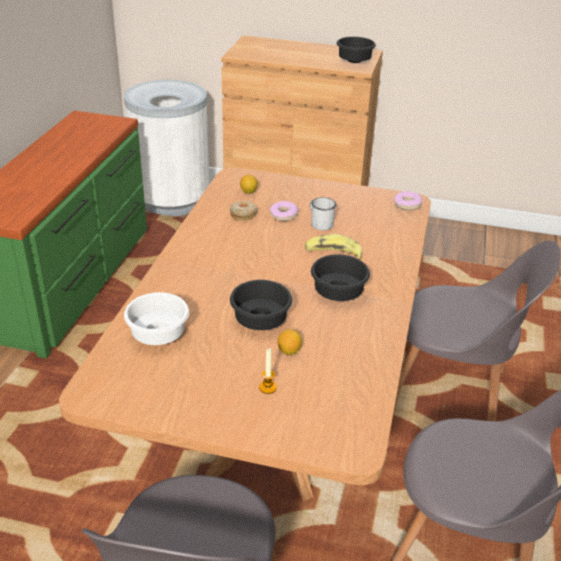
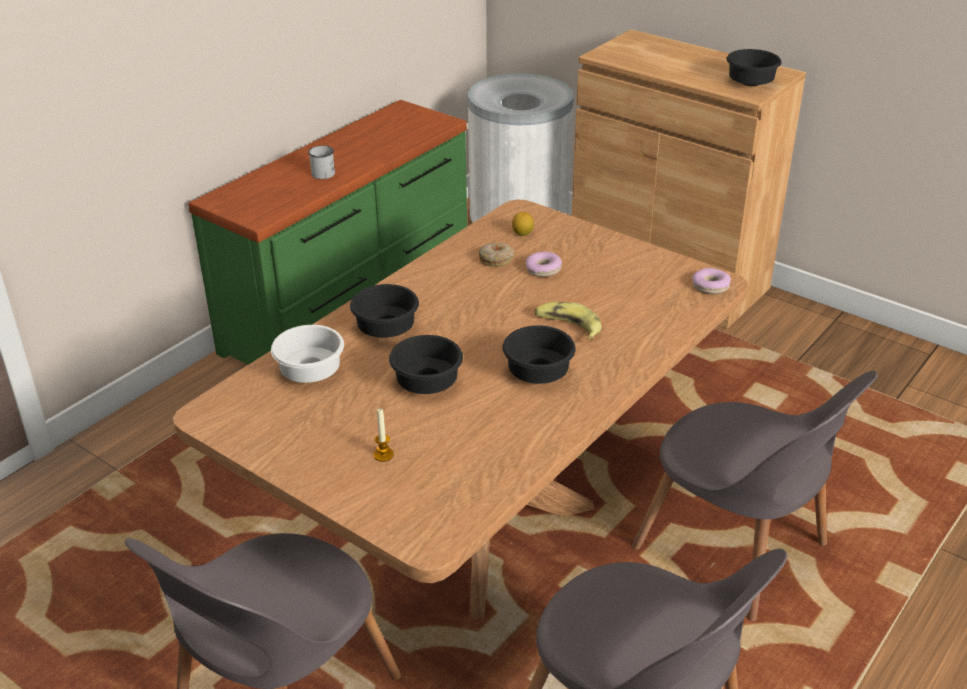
camera: 25 degrees right, 0 degrees up
lemon [278,329,302,355] -> none
white mug [310,197,336,230] -> white mug moved to [308,145,335,179]
none -> black bowl [350,284,419,338]

